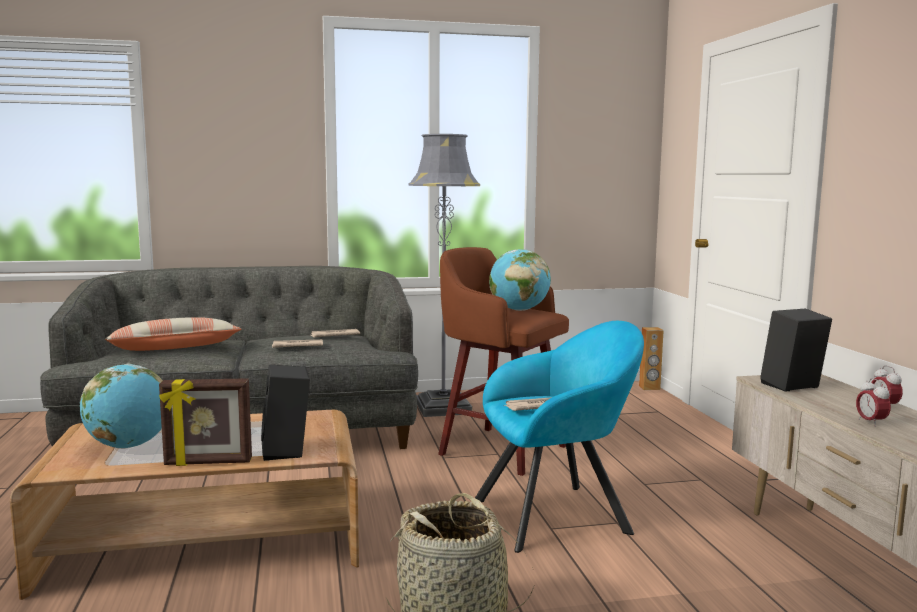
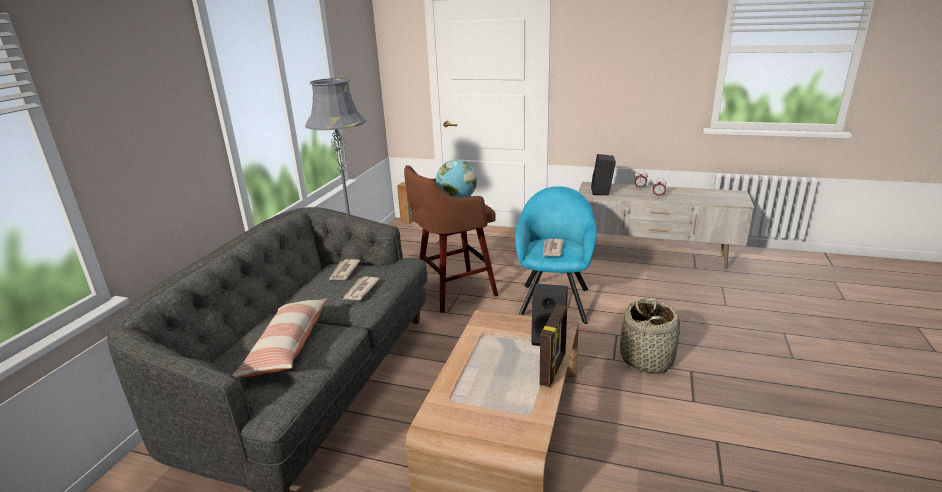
camera: 60 degrees left, 15 degrees up
globe [80,364,163,449] -> none

